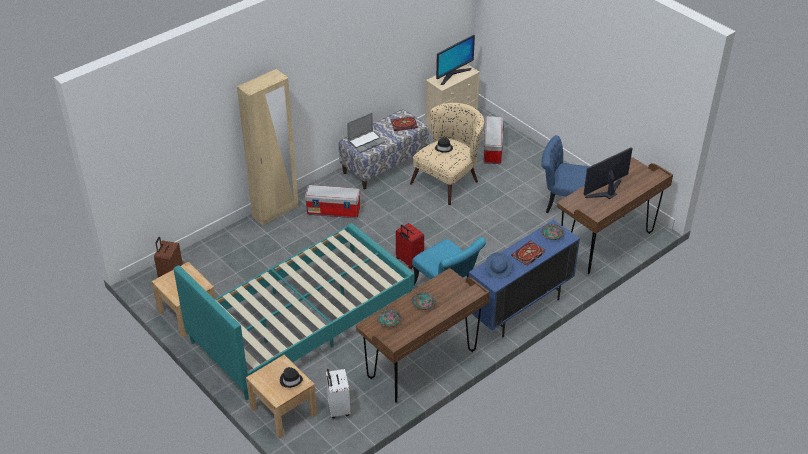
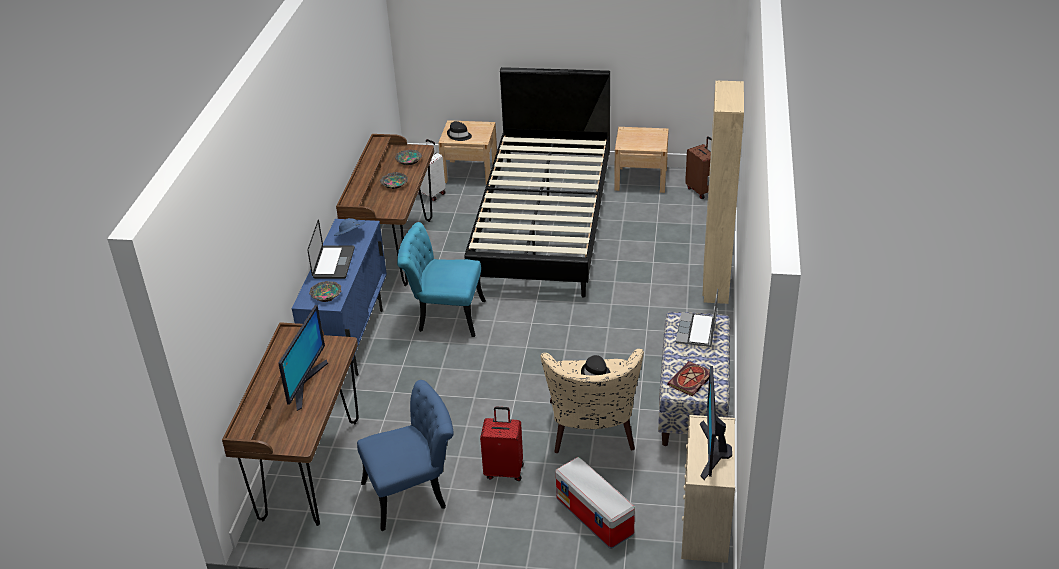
camera: 140 degrees right, 5 degrees down
turquoise bed [174,223,414,400] -> black bed [464,67,610,298]
storage box [305,185,360,218] -> none
red suitcase [396,223,424,269] -> red suitcase moved to [480,406,524,481]
book [511,241,545,266] -> laptop [307,219,355,279]

